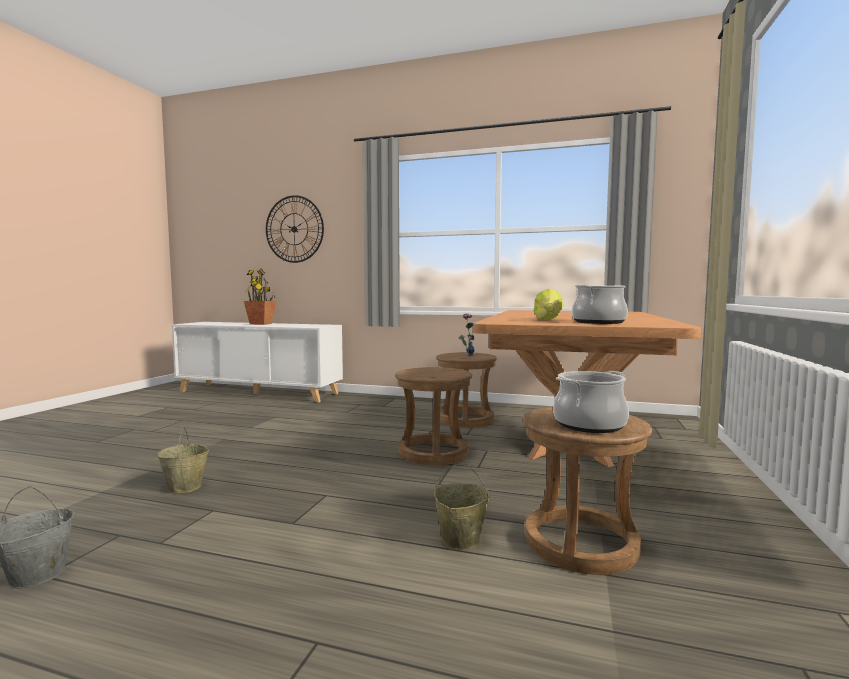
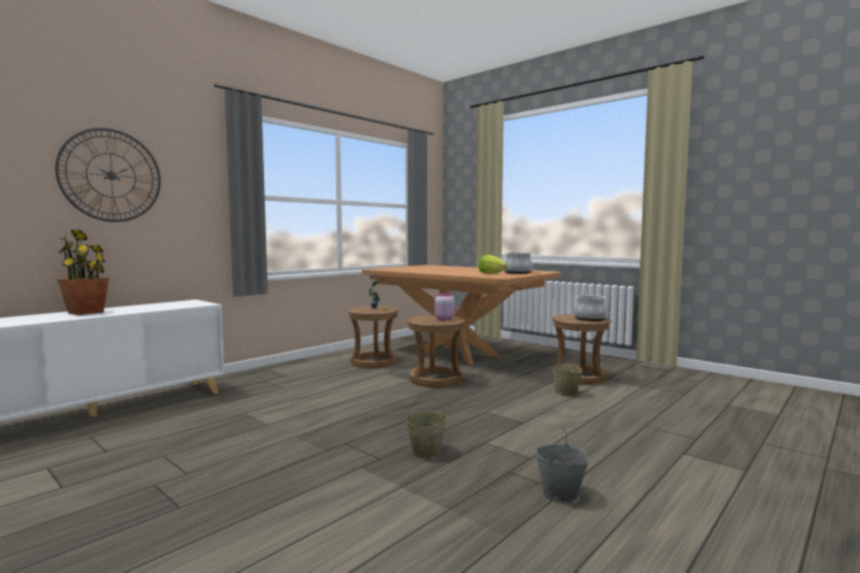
camera: 65 degrees left, 0 degrees up
none -> pink jar [435,292,455,321]

